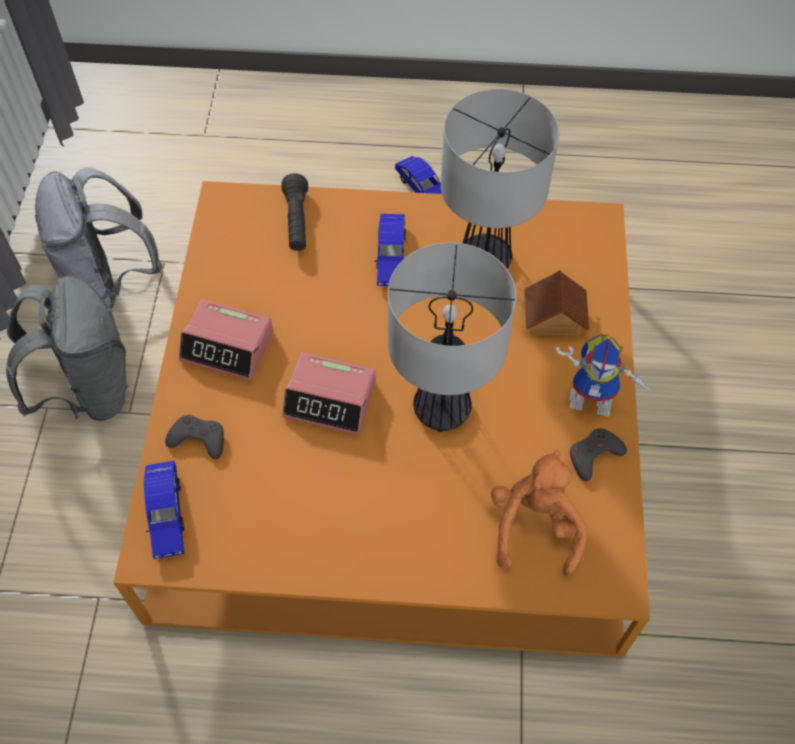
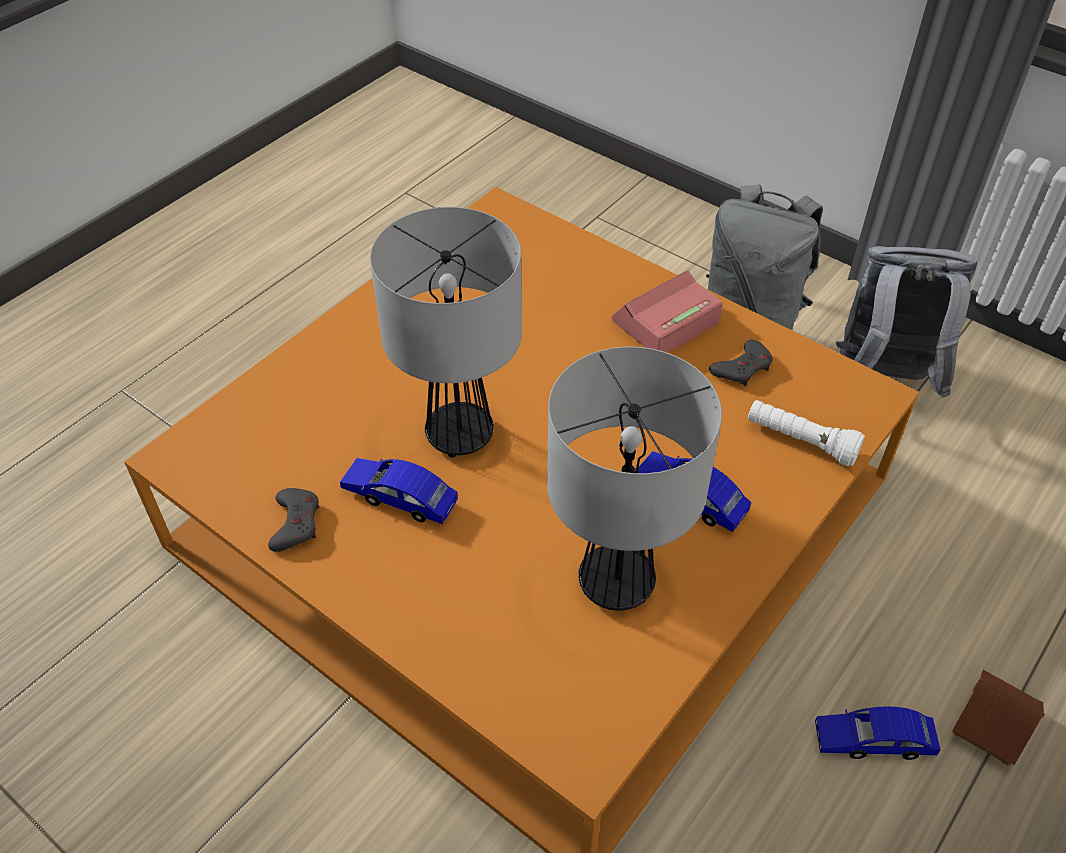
camera: 125 degrees right, 10 degrees down
blue toy car [144,461,184,559] -> blue toy car moved to [340,458,458,524]
grey game controller [165,415,224,459] -> grey game controller moved to [709,340,772,386]
black flashlight [281,173,308,251] -> white flashlight [748,400,865,466]
alarm clock [282,352,376,435] -> none
orange plush toy [491,450,587,576] -> none
toy house [525,270,589,338] -> toy house moved to [952,670,1045,766]
toy robot [556,334,652,417] -> none

